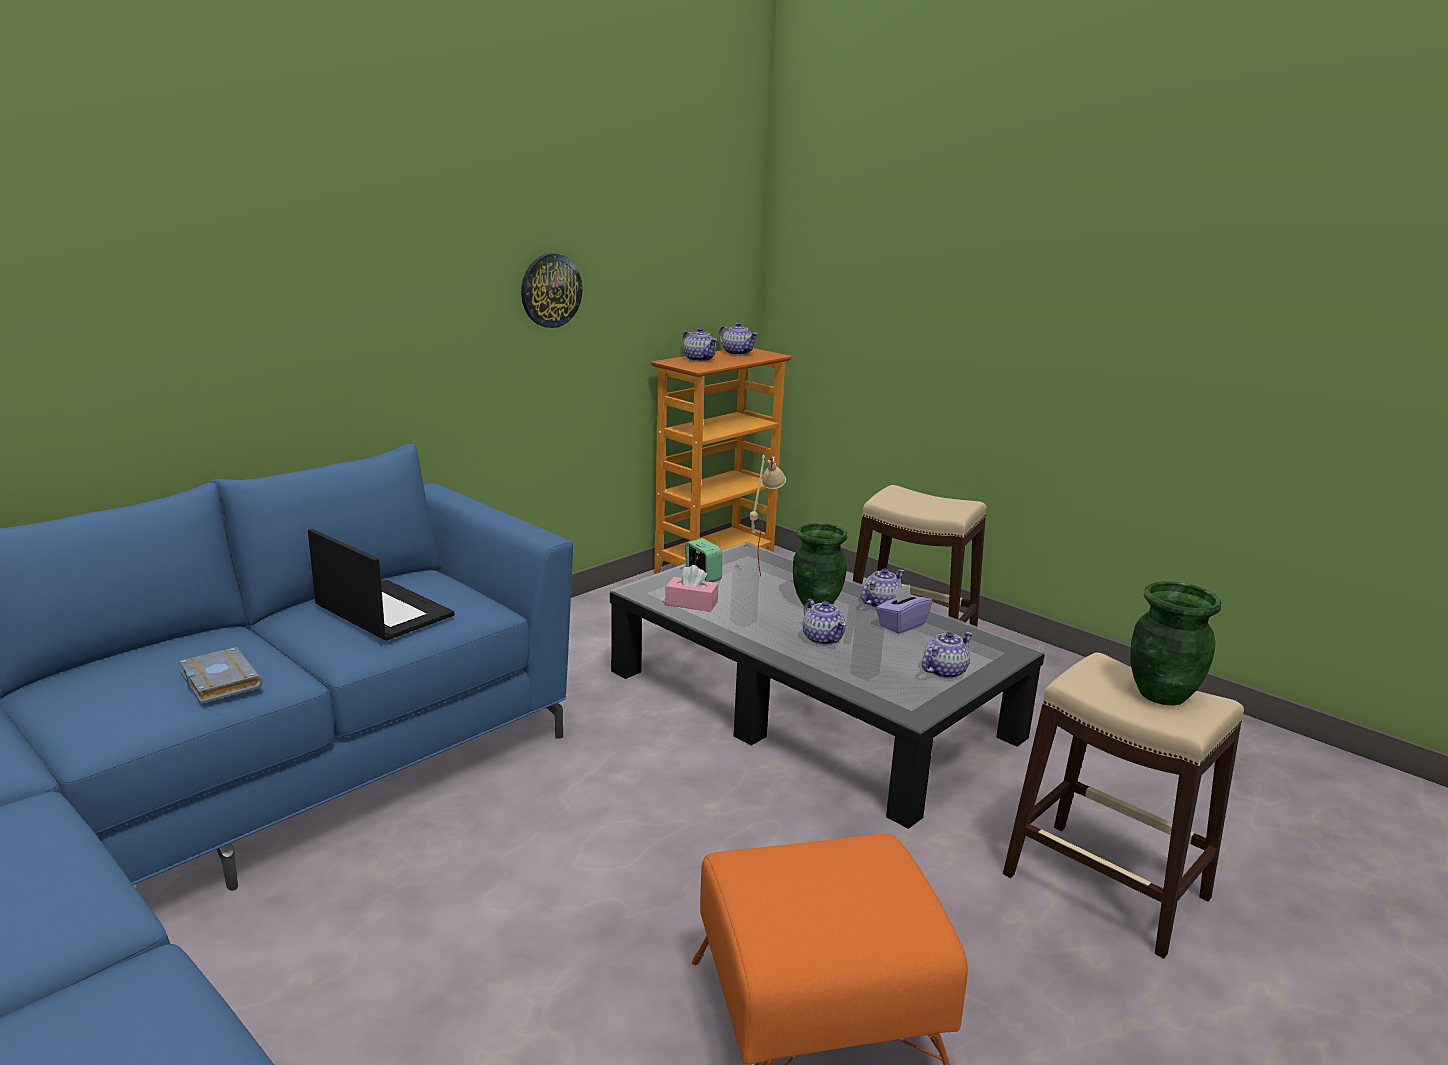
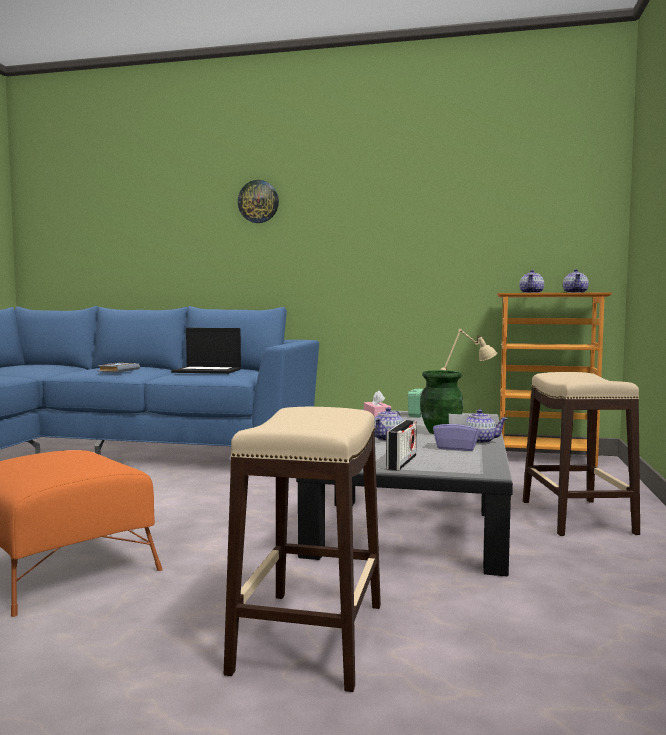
camera: 60 degrees right, 15 degrees down
laptop [308,529,455,641] -> laptop turned 90 degrees clockwise [171,328,241,374]
wall clock [521,254,583,328] -> wall clock moved to [238,180,279,223]
teapot [922,632,973,679] -> radio [386,420,417,471]
green vase [1130,581,1221,706] -> none

